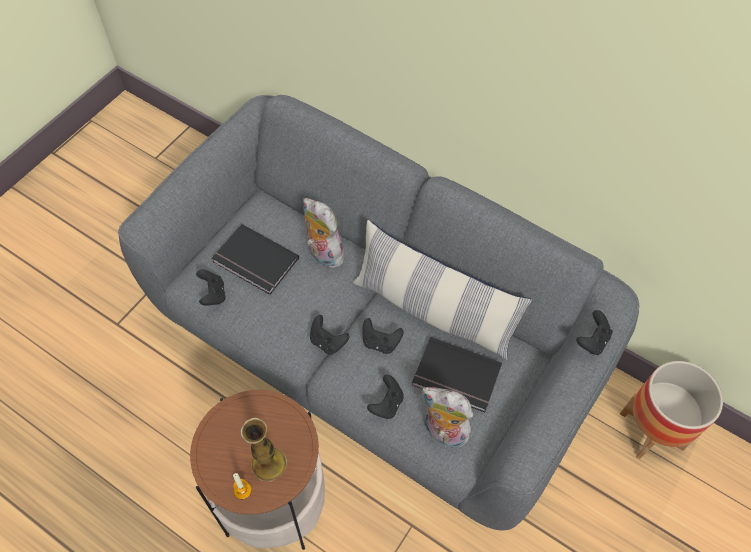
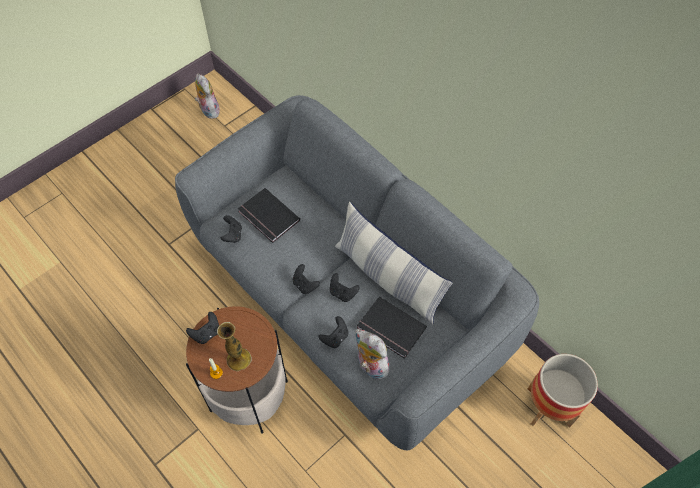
camera: 15 degrees right, 0 degrees up
plush toy [303,198,345,269] -> plush toy moved to [195,73,220,119]
black game controller [576,310,613,355] -> black game controller moved to [186,312,219,344]

